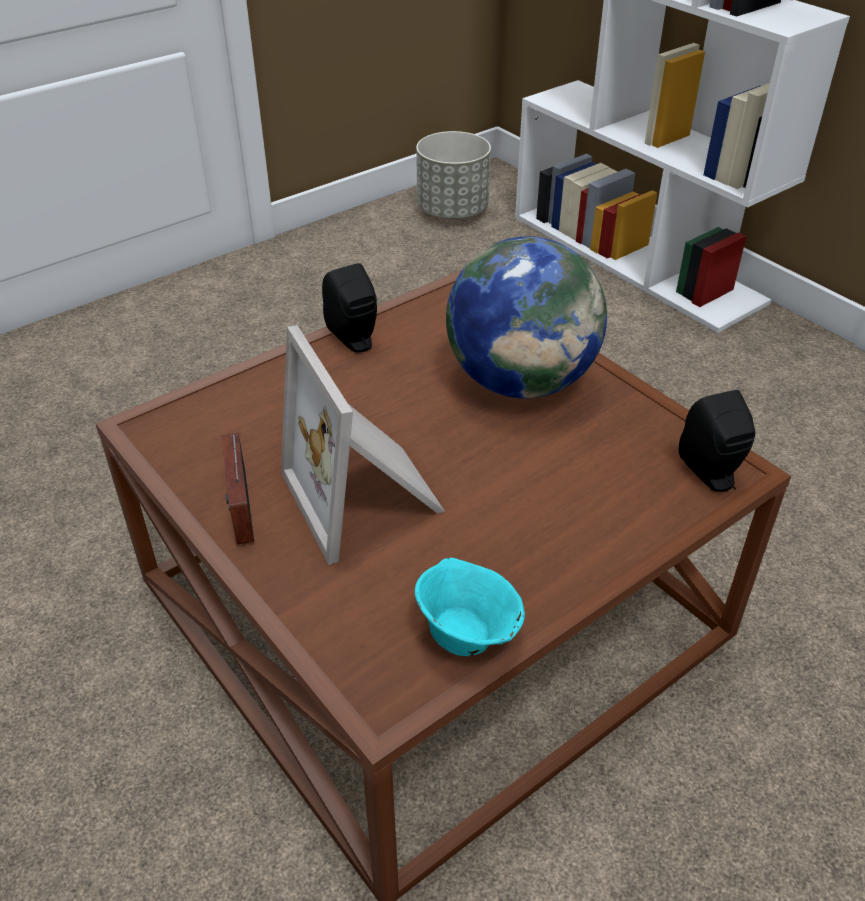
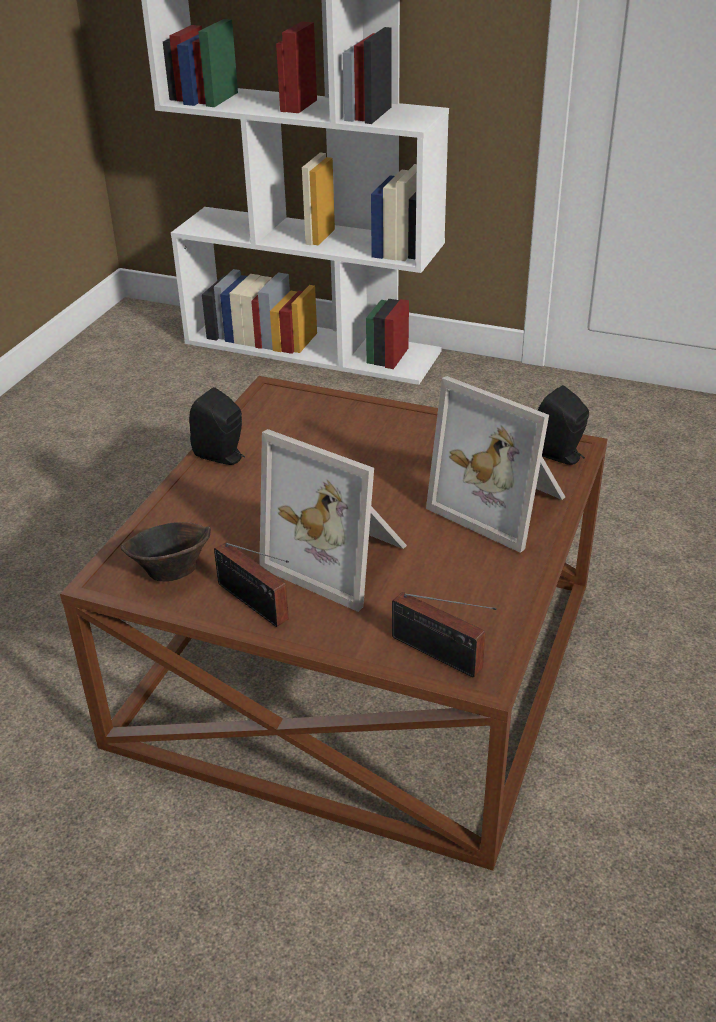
camera: 30 degrees left, 5 degrees down
turquoise bowl [415,557,525,656] -> none
grey planter [416,131,491,219] -> none
globe [446,236,607,398] -> none
none -> brown bowl [121,522,211,582]
none -> radio [392,592,497,677]
none -> picture frame [426,376,565,553]

